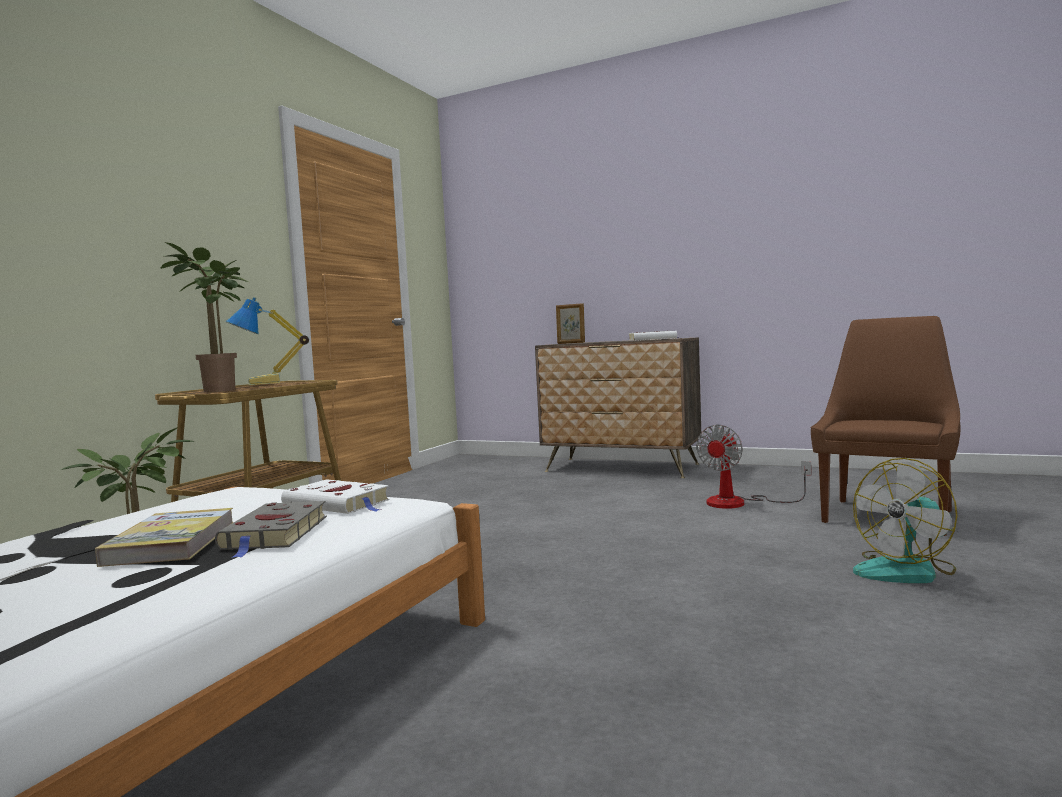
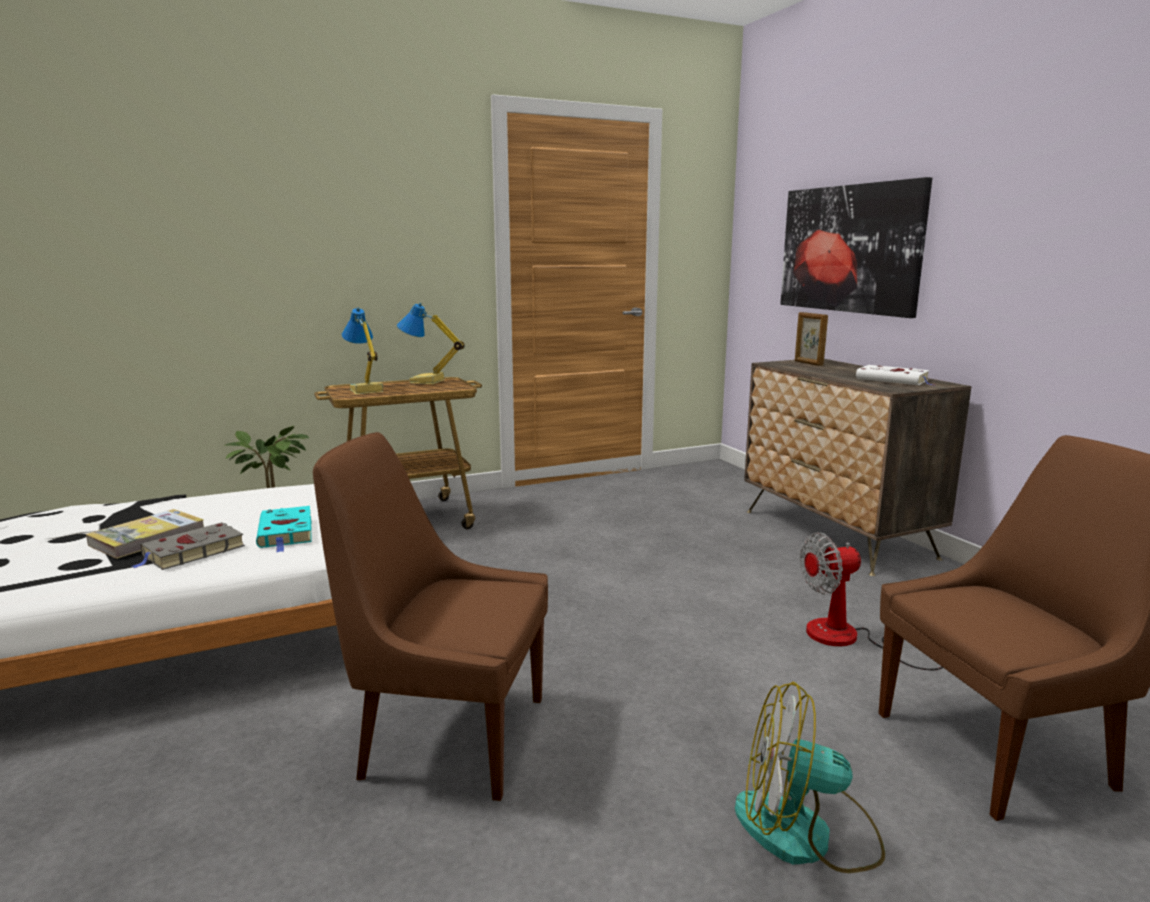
camera: 40 degrees right, 10 degrees up
potted plant [160,242,249,392] -> table lamp [342,307,384,394]
white book [281,479,389,514] -> turquoise book [256,506,312,553]
none -> brown chair [313,432,548,801]
none -> picture [780,177,932,318]

